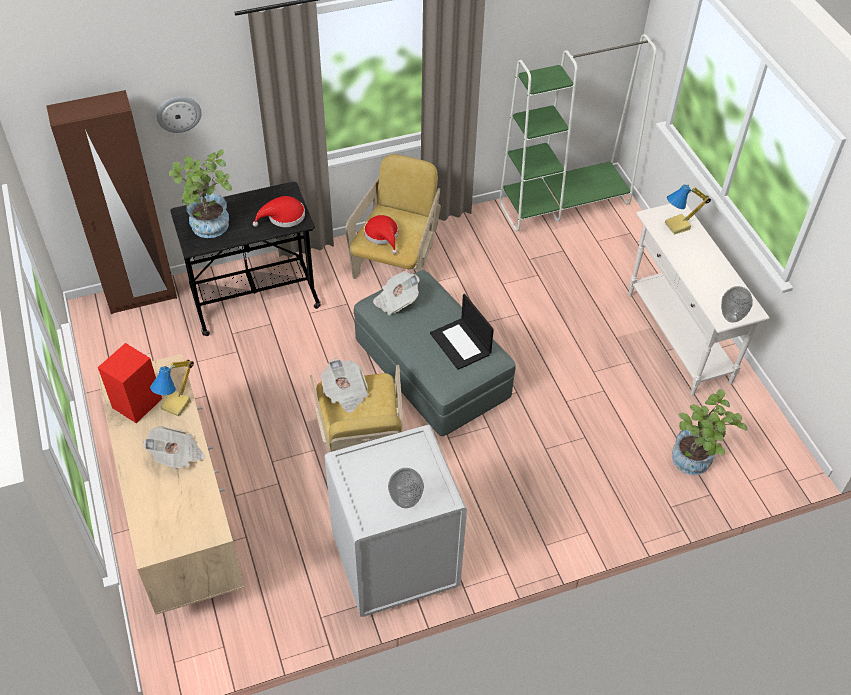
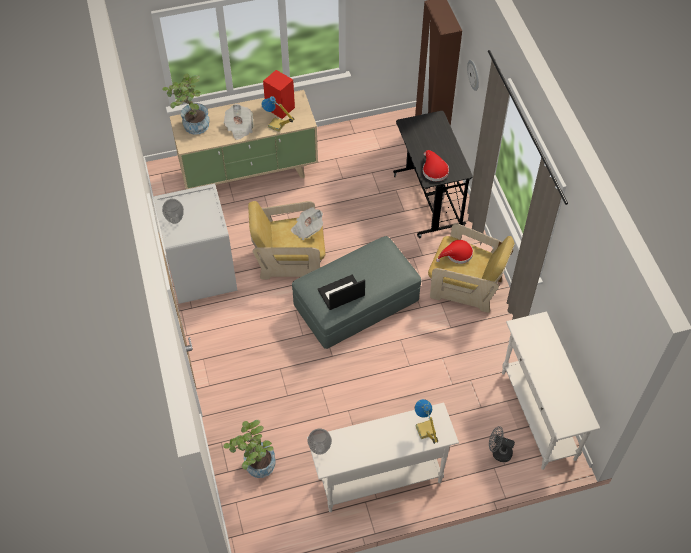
camera: 95 degrees right, 5 degrees up
potted plant [169,149,232,238] -> potted plant moved to [162,73,209,135]
newspaper [373,271,420,315] -> none
green clothes rack [500,34,656,232] -> white console table [502,312,600,470]
none -> grey fan [489,426,515,462]

